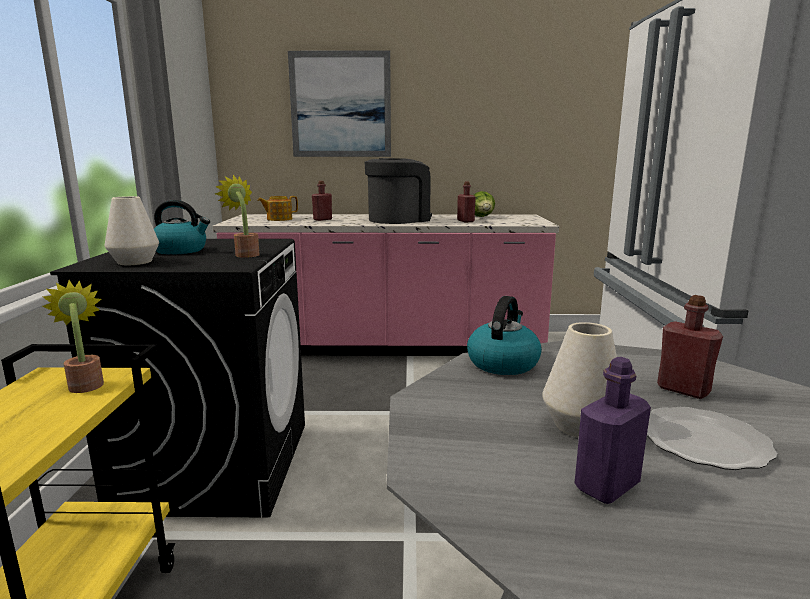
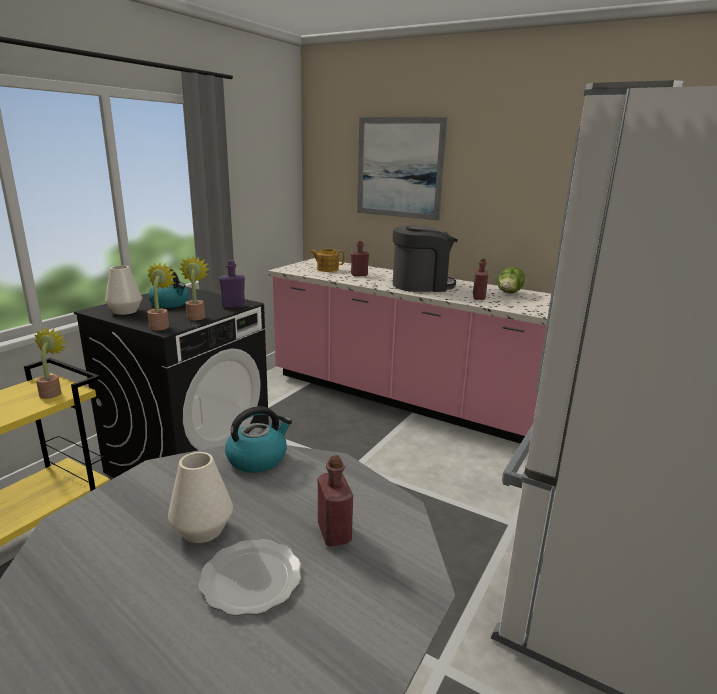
camera: 30 degrees right, 5 degrees up
purple bottle [575,357,651,504] -> purple bottle moved to [219,260,245,308]
none -> potted plant [147,262,177,330]

